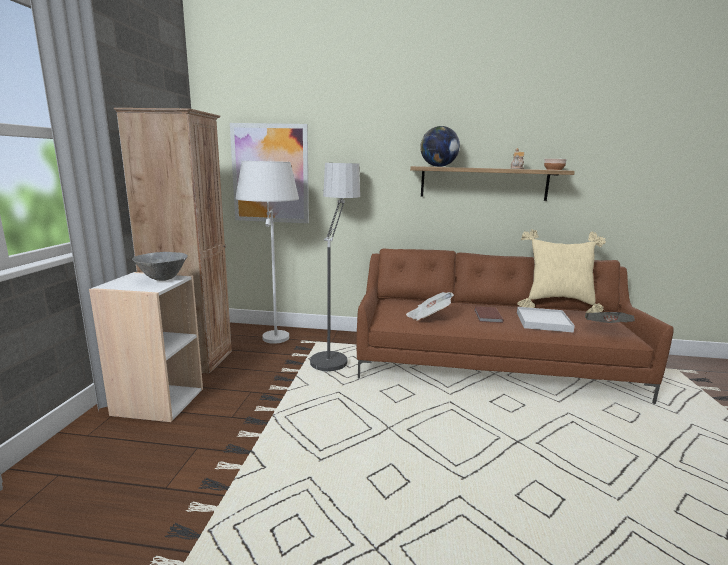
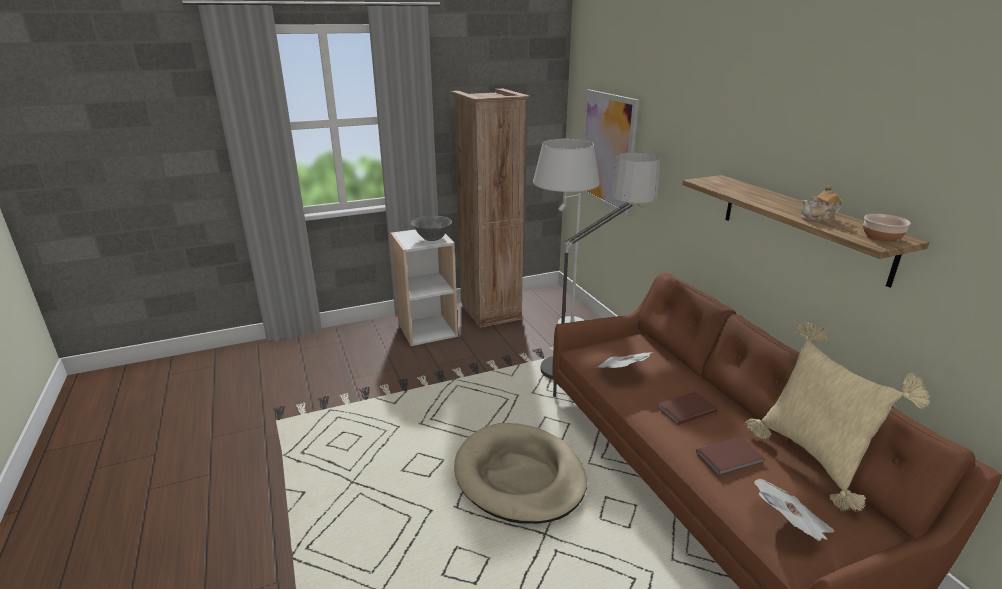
camera: 60 degrees right, 10 degrees up
globe [420,126,460,167] -> none
white tray [517,307,575,333] -> brown book [696,437,764,476]
none -> beige dog bed [454,423,587,524]

